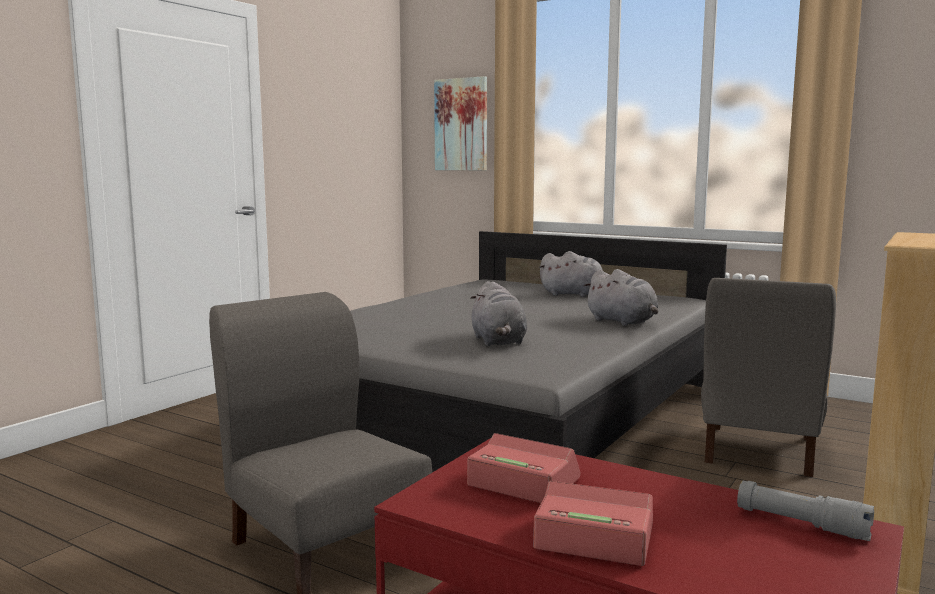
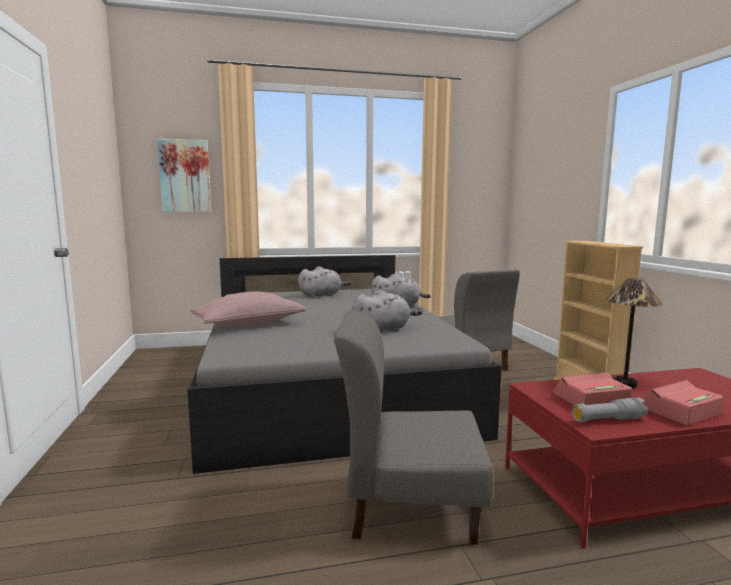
camera: 45 degrees left, 0 degrees up
grey plush toy [470,281,527,346] -> grey plush toy turned 60 degrees counterclockwise [352,290,422,331]
grey flashlight [737,481,874,541] -> grey flashlight moved to [572,397,648,422]
none -> pink pillow [191,292,306,327]
none -> table lamp [606,278,663,388]

